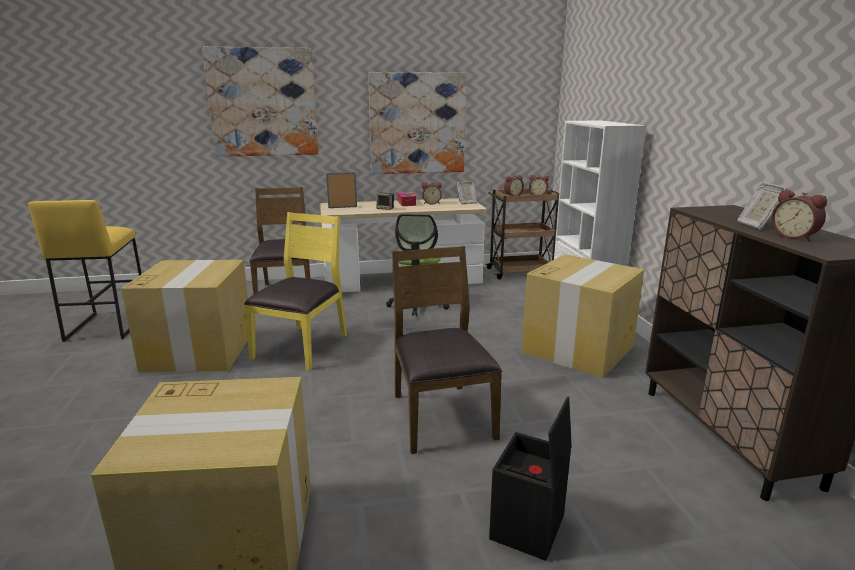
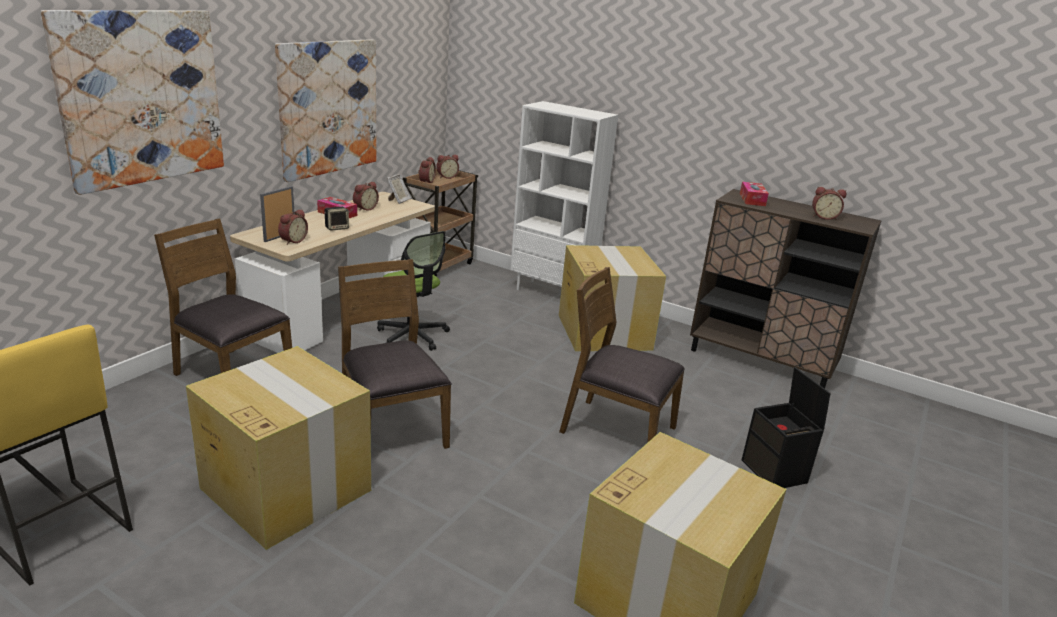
camera: 50 degrees left, 5 degrees up
yellow chair [244,212,347,371] -> brown chair [338,259,452,449]
picture frame [737,182,790,230] -> none
none -> alarm clock [278,210,308,245]
none -> tissue box [740,182,769,206]

